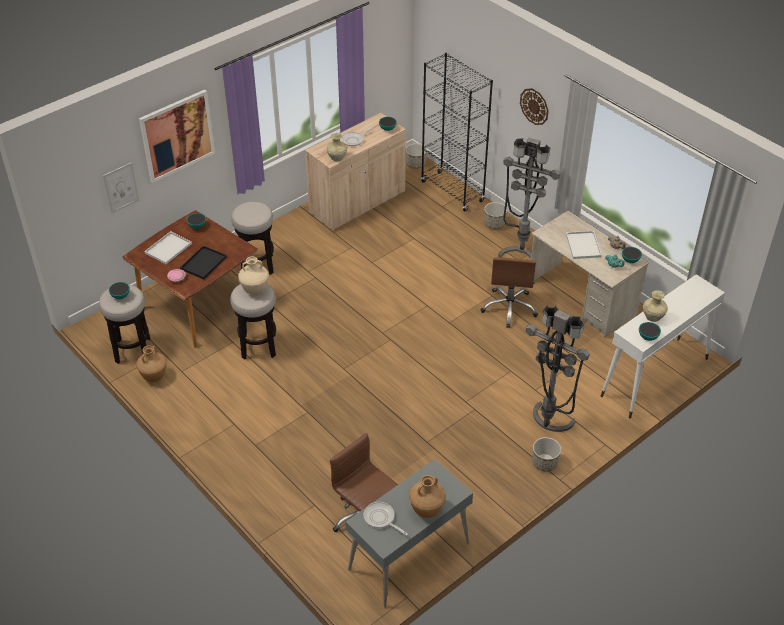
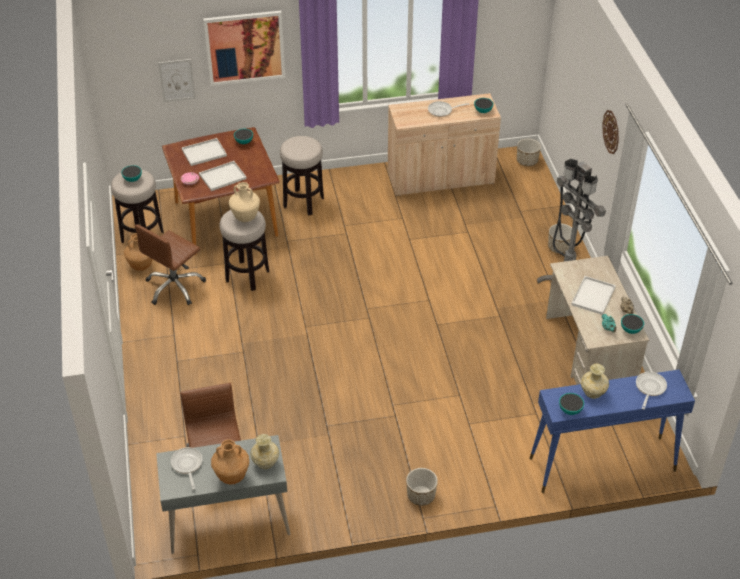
camera: 30 degrees right, 0 degrees up
black tray [180,246,227,279] -> white tray [199,161,247,191]
beige vase [327,133,347,161] -> beige vase moved to [250,434,279,469]
black bookcase [421,53,493,211] -> none
brown office chair [480,257,538,328] -> brown office chair moved to [135,224,206,305]
grey floor lamp [526,305,590,432] -> none
white console table [601,274,725,419] -> blue console table [530,370,695,493]
none -> frying pan [636,372,667,409]

